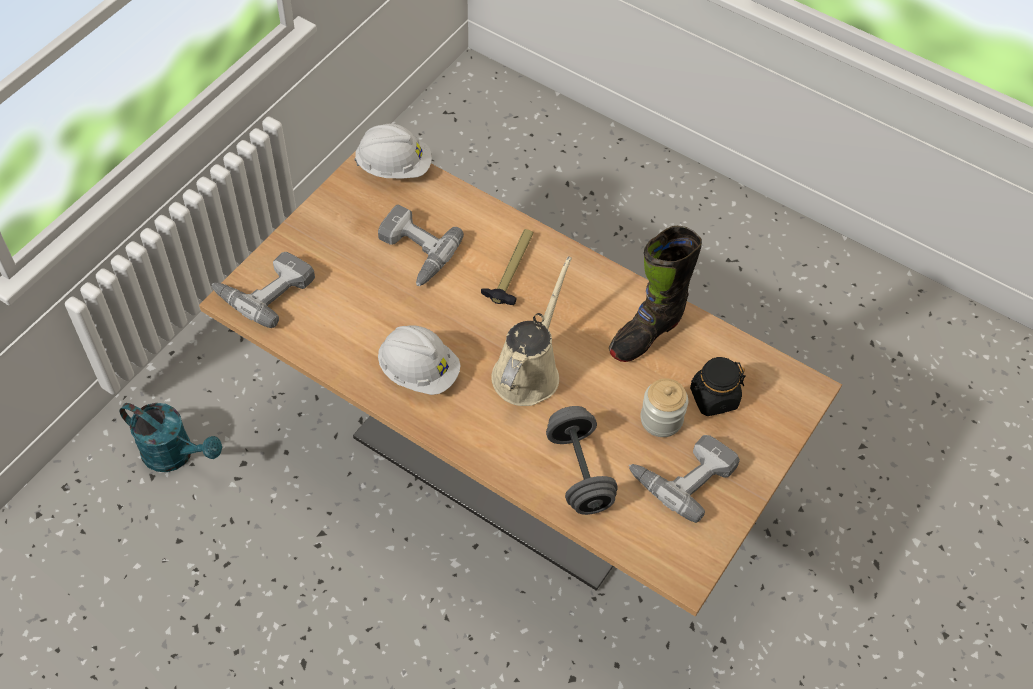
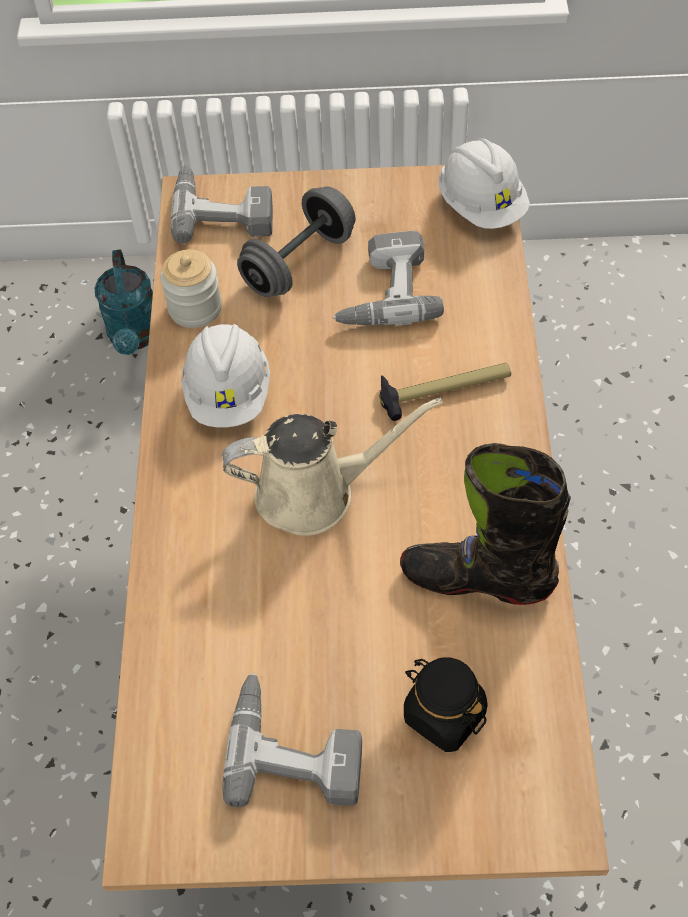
camera: 60 degrees right, 0 degrees up
grey dumbbell [546,406,618,515] -> grey dumbbell moved to [237,186,356,297]
jar [640,378,688,437] -> jar moved to [160,250,222,328]

